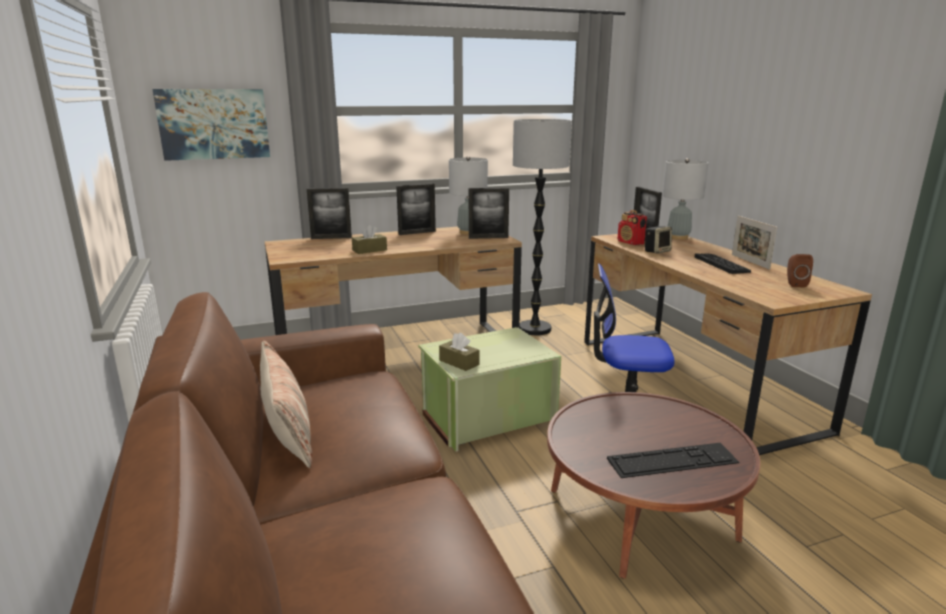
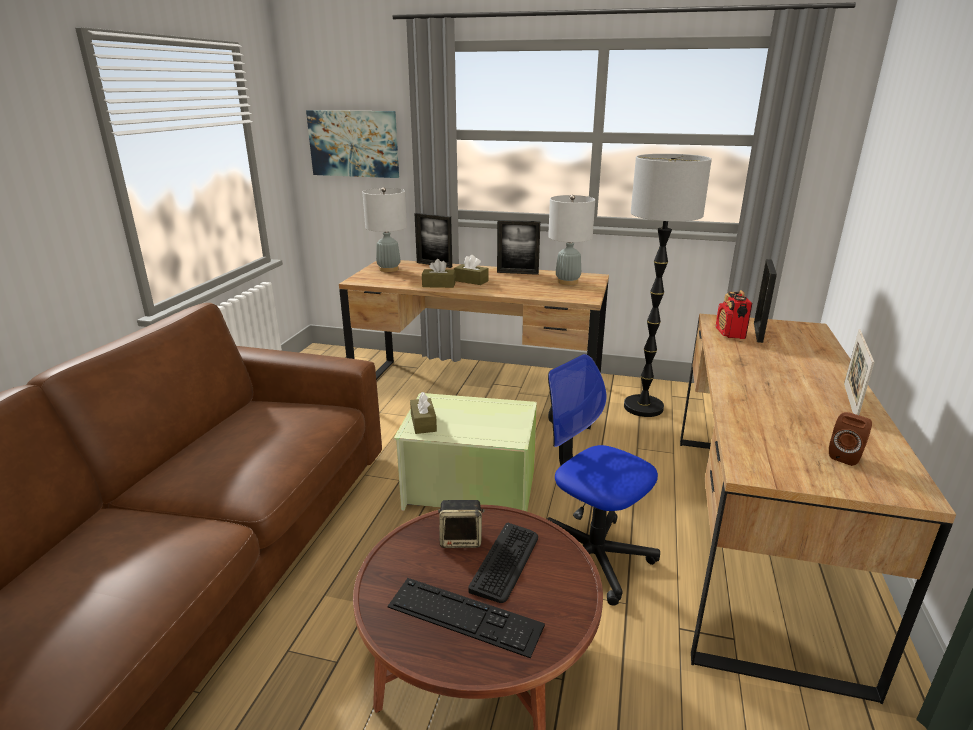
camera: 35 degrees right, 5 degrees up
pillow [260,341,312,468] -> none
picture frame [469,188,509,239] -> none
speaker [645,226,672,254] -> speaker moved to [438,500,484,548]
grey table lamp [662,158,708,240] -> grey table lamp moved to [363,187,407,272]
keyboard [695,253,751,274] -> keyboard moved to [469,523,538,603]
none -> brown tissue box [454,255,489,285]

